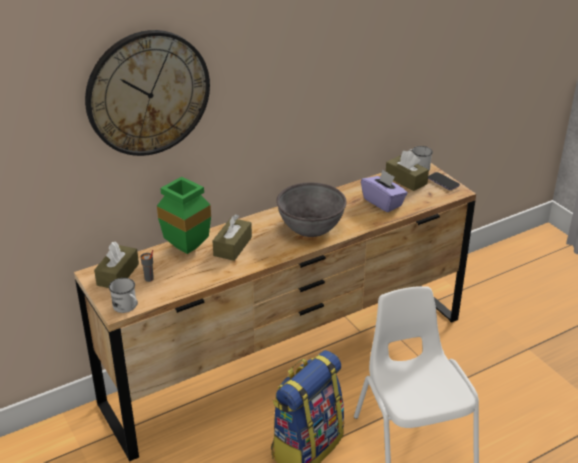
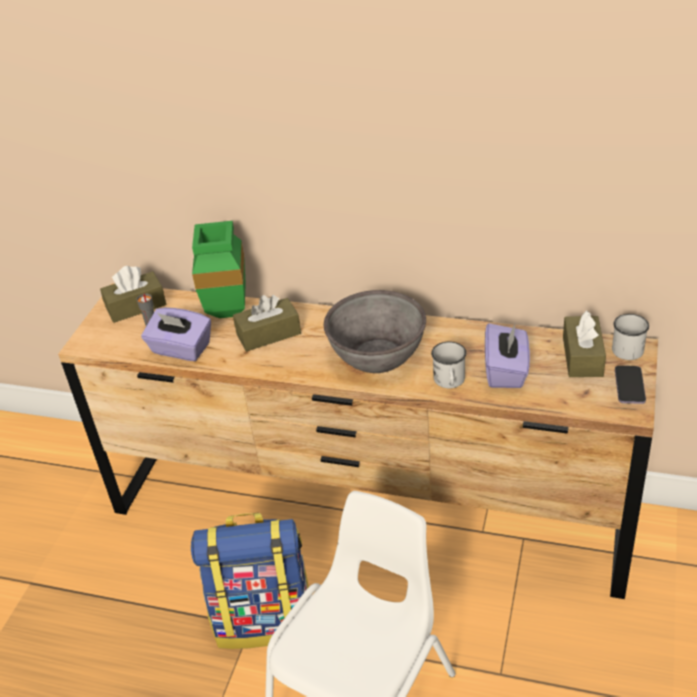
camera: 50 degrees right, 5 degrees up
wall clock [85,30,210,156] -> none
white mug [109,278,138,313] -> white mug moved to [431,342,466,388]
none -> purple tissue box [141,307,211,361]

